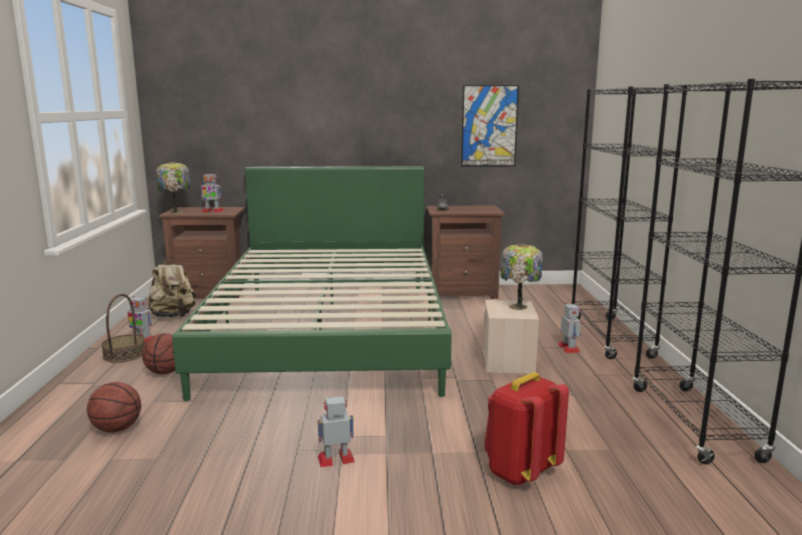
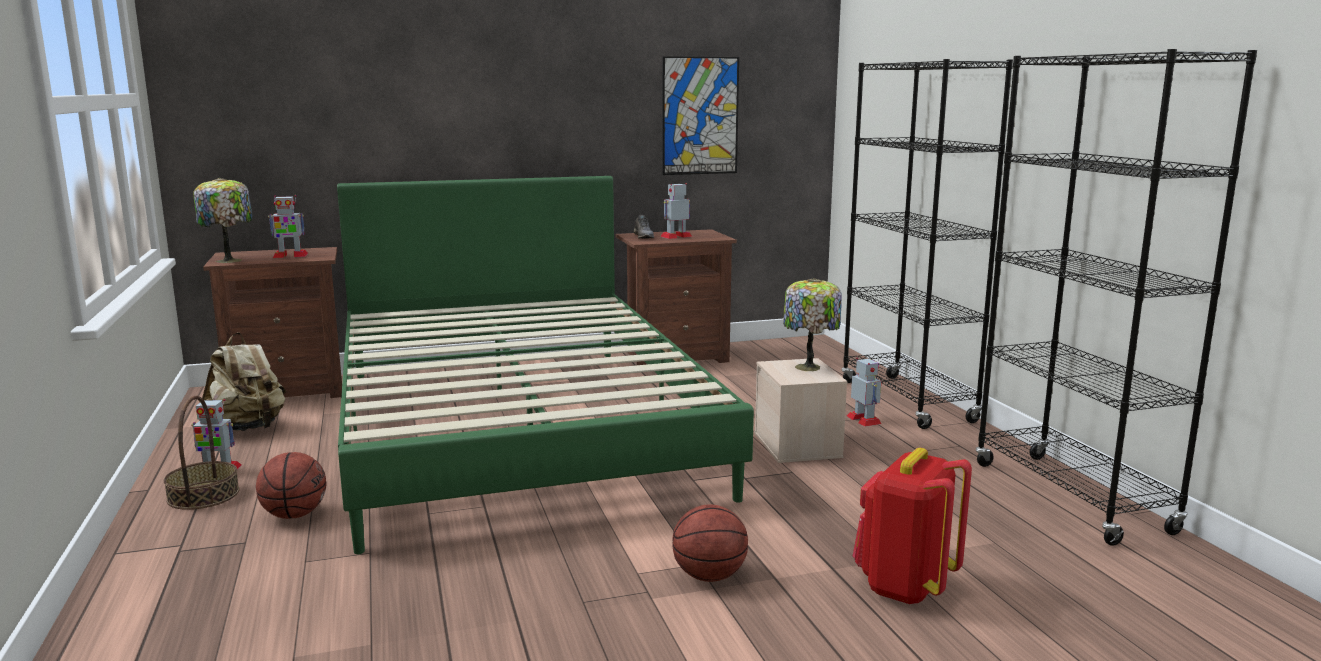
camera: 15 degrees left, 0 degrees up
basketball [87,382,141,433] -> basketball moved to [673,504,748,582]
toy robot [317,396,355,467] -> toy robot moved to [660,183,692,239]

